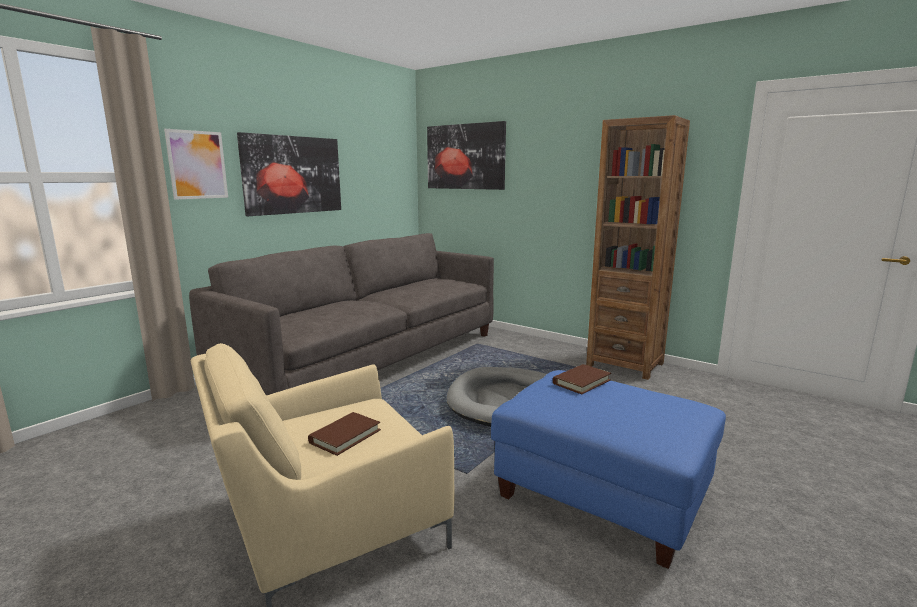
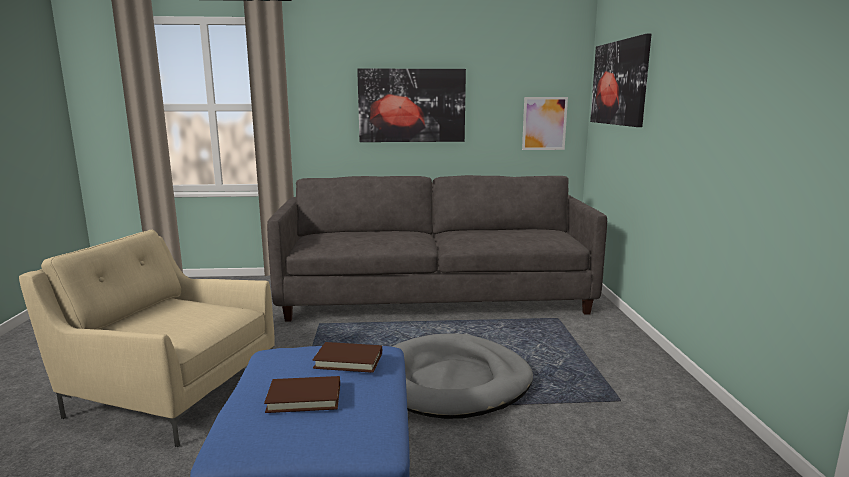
camera: 50 degrees right, 0 degrees up
picture [164,129,228,200] -> picture moved to [522,97,568,150]
brown book [308,412,381,456] -> brown book moved to [264,376,340,413]
brown bookcase [586,115,690,380] -> none

